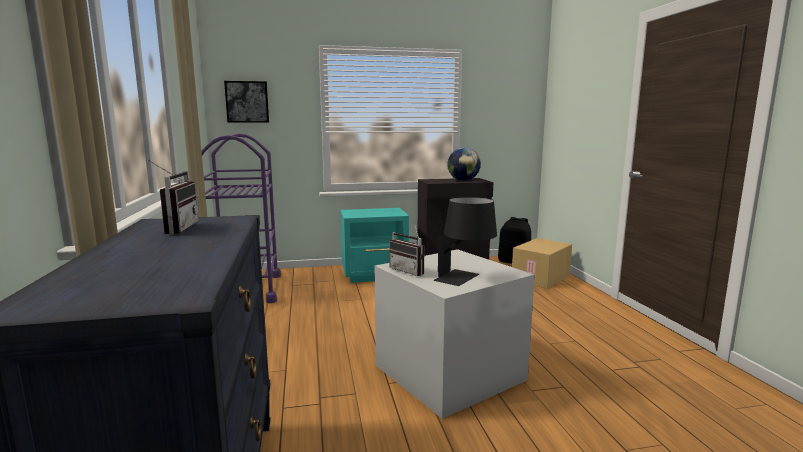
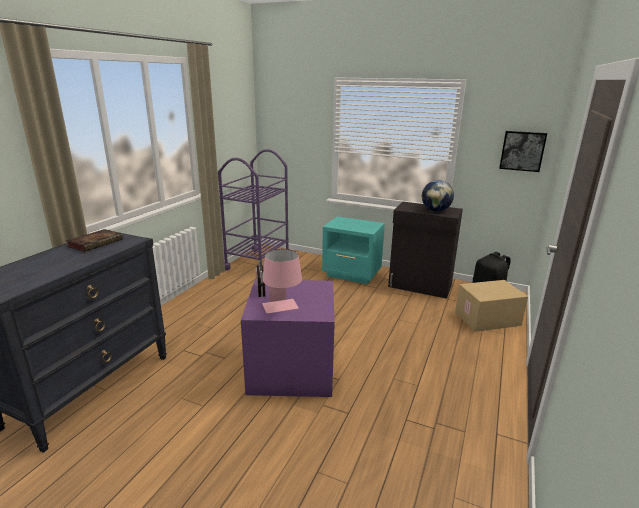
camera: 35 degrees right, 10 degrees up
radio [148,160,199,235] -> book [66,229,123,252]
picture [224,81,269,123] -> picture moved to [499,131,547,172]
grey storage box [374,249,535,419] -> purple storage box [241,279,335,397]
black table lamp [434,197,497,286] -> pink table lamp [262,249,302,314]

